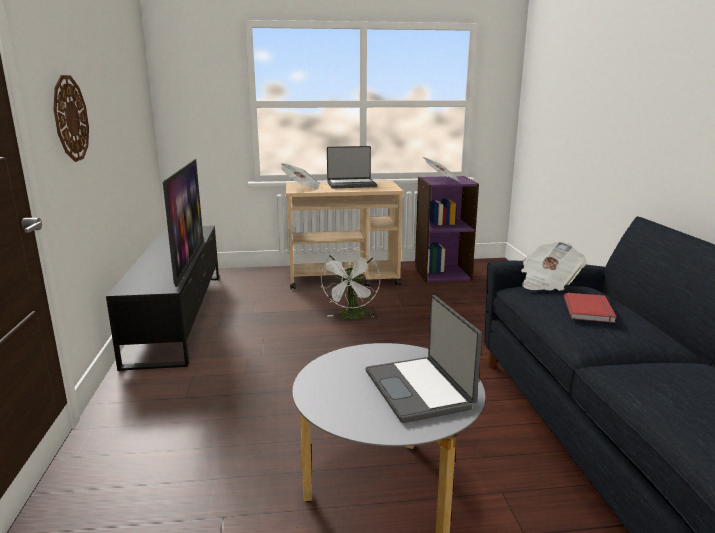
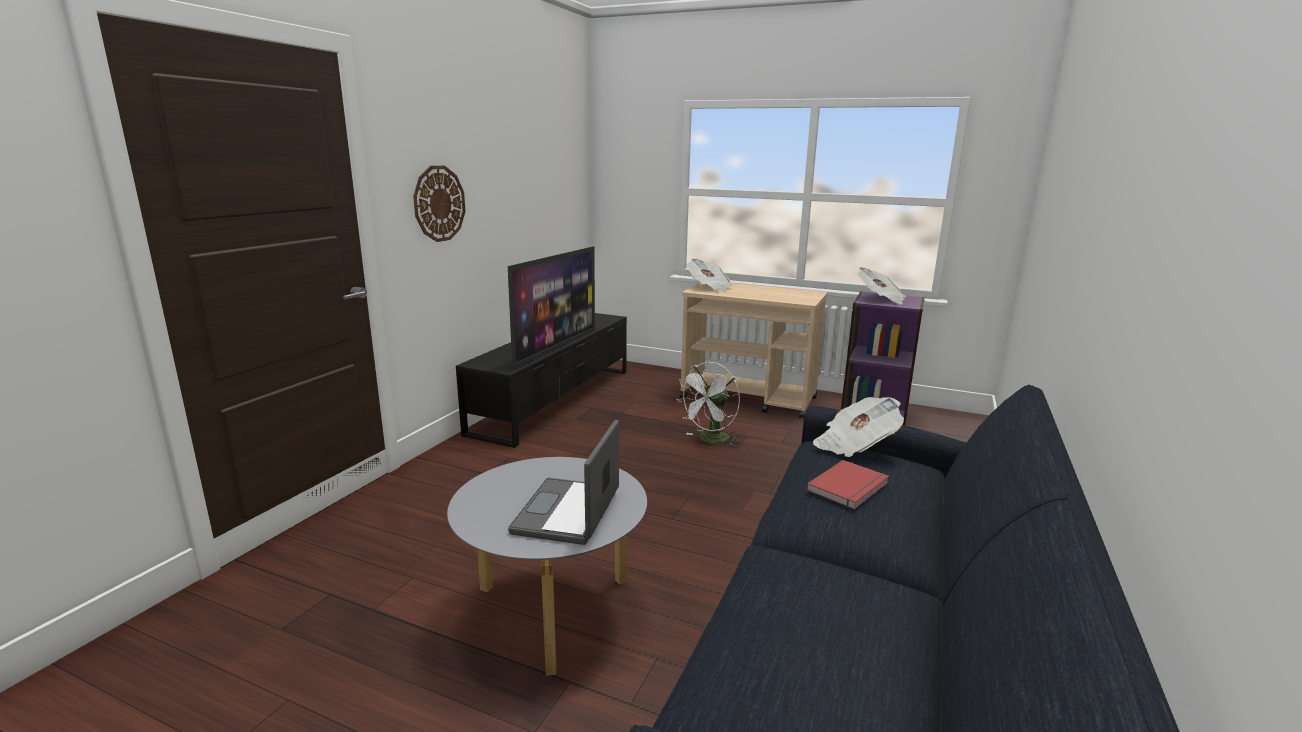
camera: 30 degrees right, 0 degrees up
laptop [327,146,377,189] -> none

